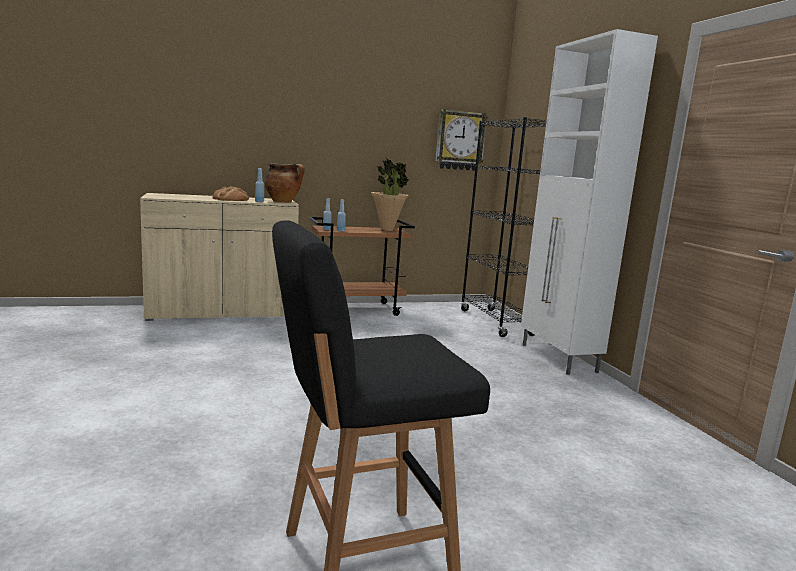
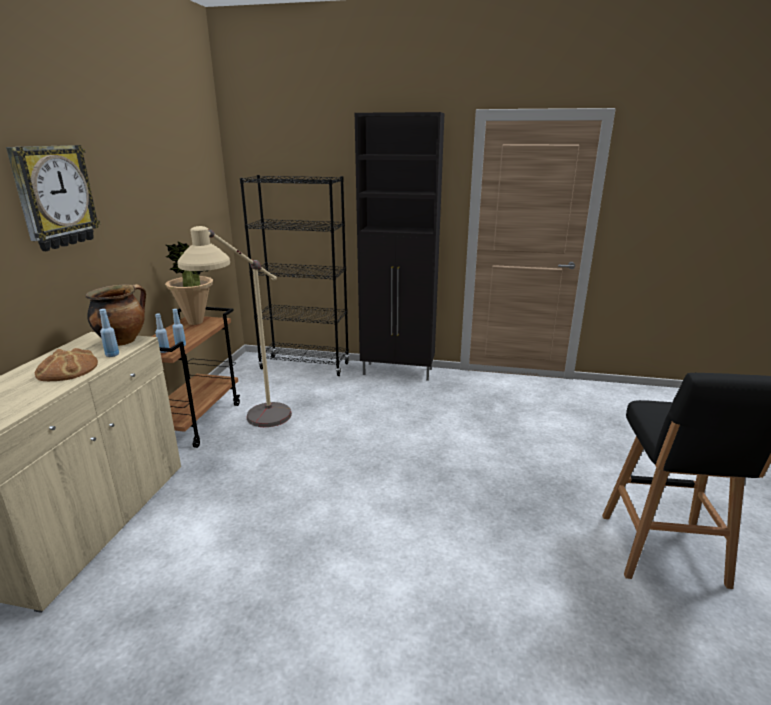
camera: 60 degrees left, 10 degrees up
wall clock [436,109,488,171] -> wall clock moved to [6,145,100,251]
white cabinet [521,29,658,375] -> black cabinet [355,112,444,381]
none -> beige floor lamp [177,226,292,427]

